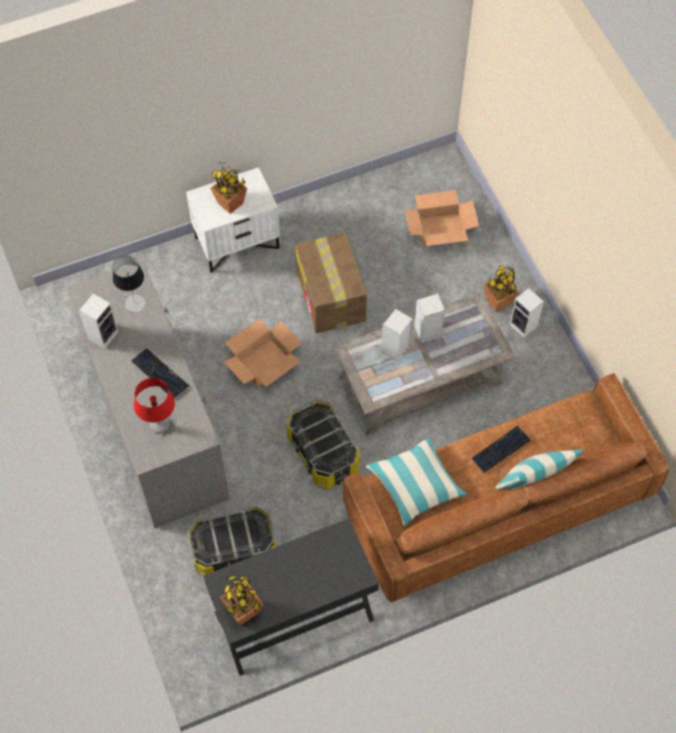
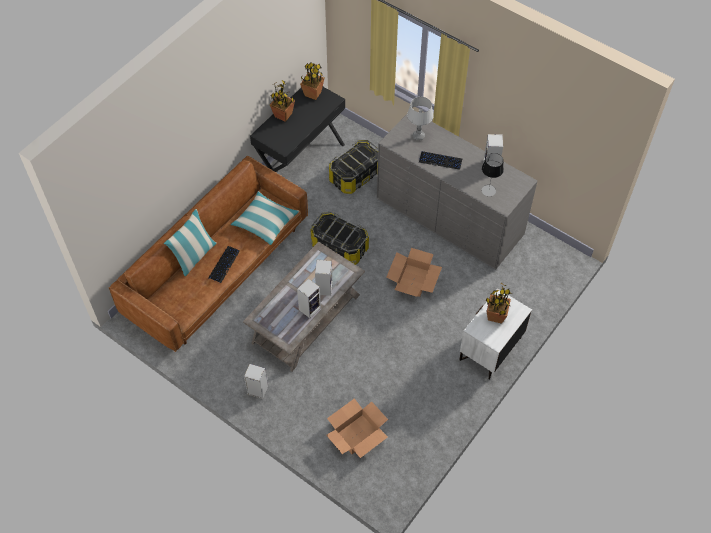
camera: 150 degrees right, 5 degrees down
red table lamp [134,378,175,434] -> grey table lamp [407,97,434,141]
cardboard box [295,232,367,334] -> none
potted plant [483,265,519,312] -> potted plant moved to [270,80,295,122]

